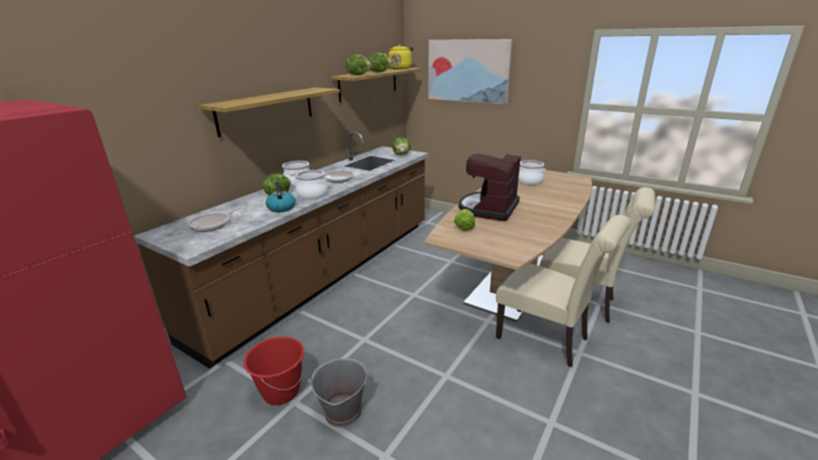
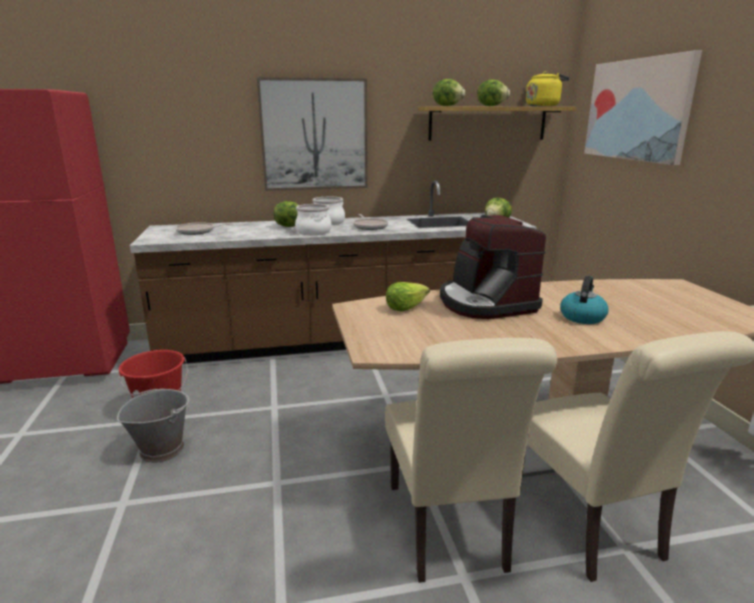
camera: 45 degrees right, 5 degrees down
shelf [199,87,340,137] -> picture [257,77,368,191]
kettle [266,182,296,212] -> kettle moved to [560,276,609,324]
coffee machine [459,154,521,221] -> coffee machine turned 90 degrees counterclockwise [440,215,546,319]
cooking pot [518,160,545,185] -> none

